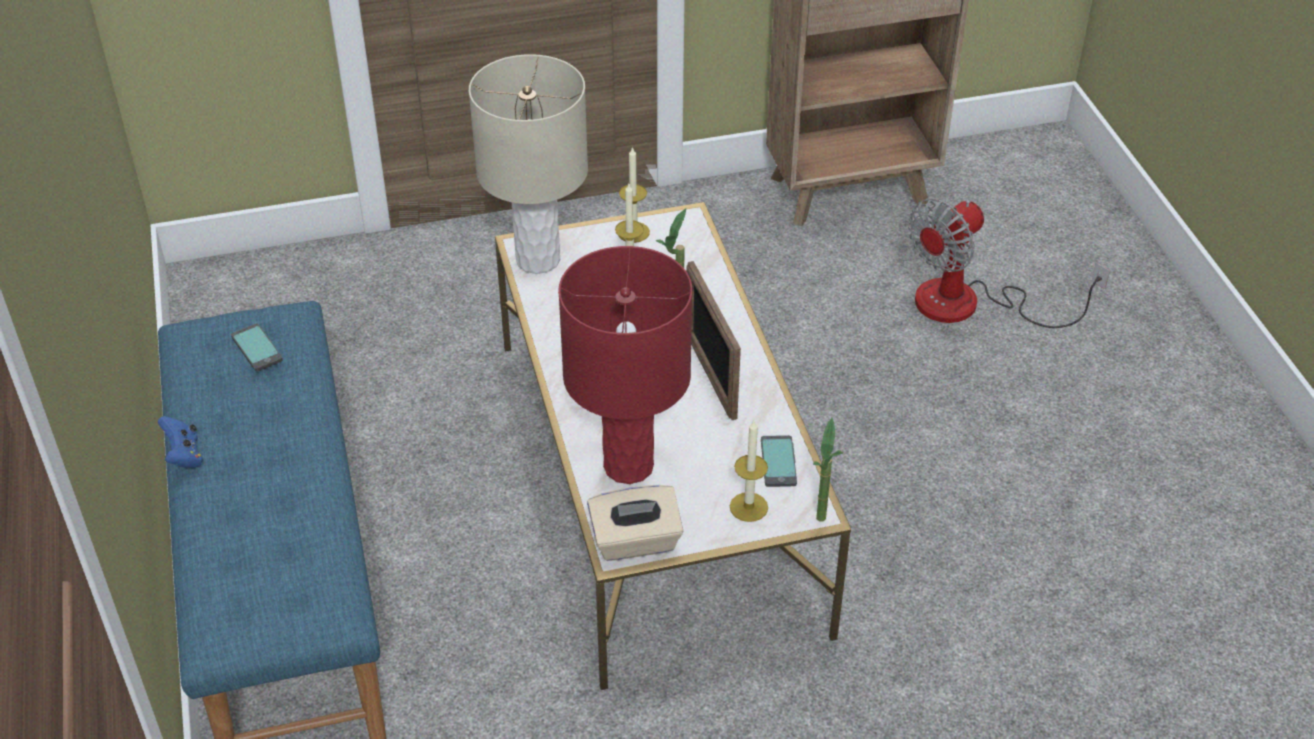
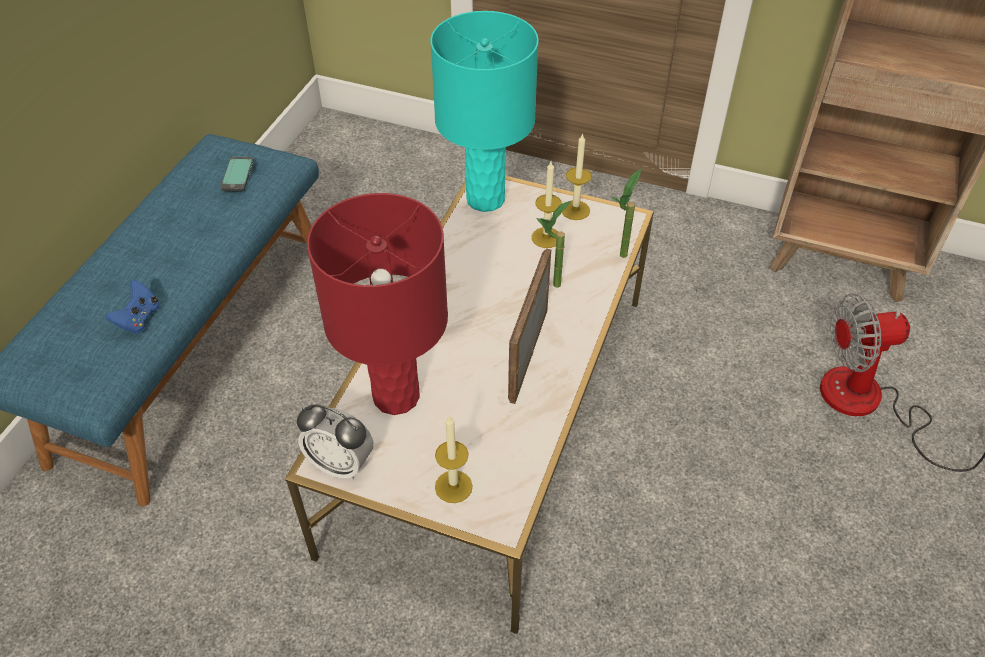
camera: 35 degrees right, 5 degrees up
blue game controller [158,416,203,468] -> blue game controller moved to [106,280,160,333]
beige table lamp [469,54,588,274] -> turquoise table lamp [430,11,539,212]
beige tissue box [587,485,683,561] -> alarm clock [297,404,374,480]
phone [761,435,797,487] -> none
potted plant [813,418,843,522] -> potted plant moved to [611,169,641,258]

